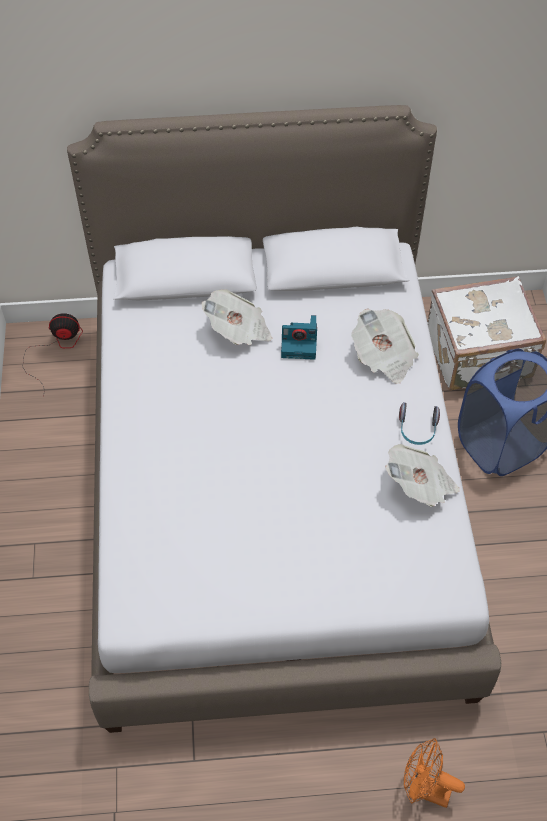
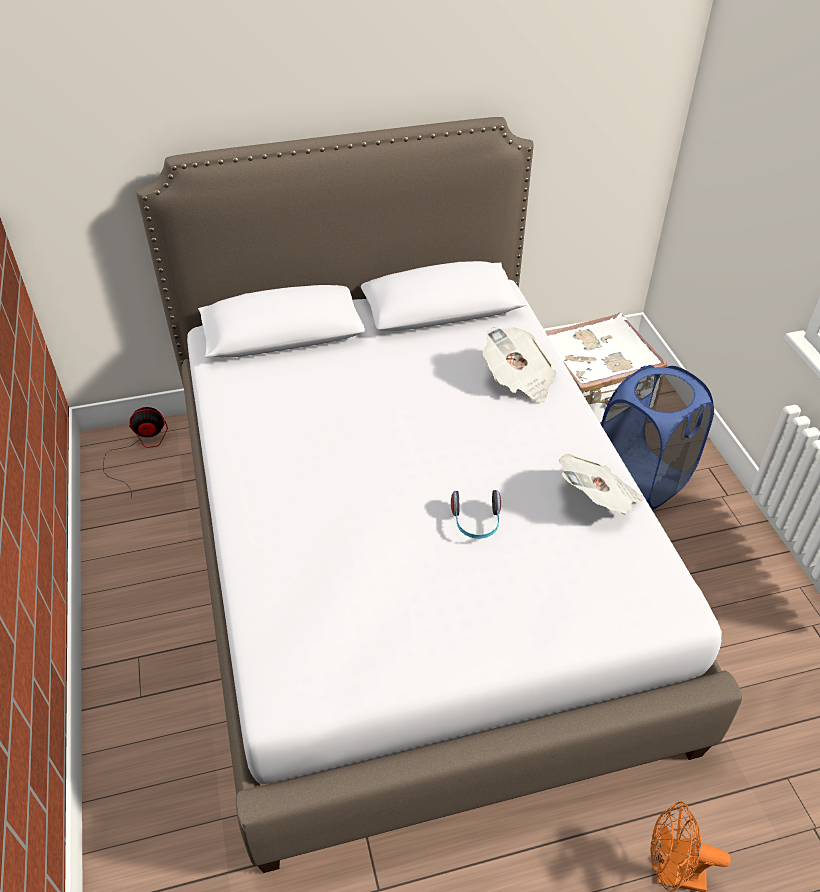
camera: 10 degrees left, 10 degrees down
newspaper [202,289,272,345] -> none
camera [281,315,317,360] -> none
headphones [399,402,440,445] -> headphones moved to [451,490,501,539]

